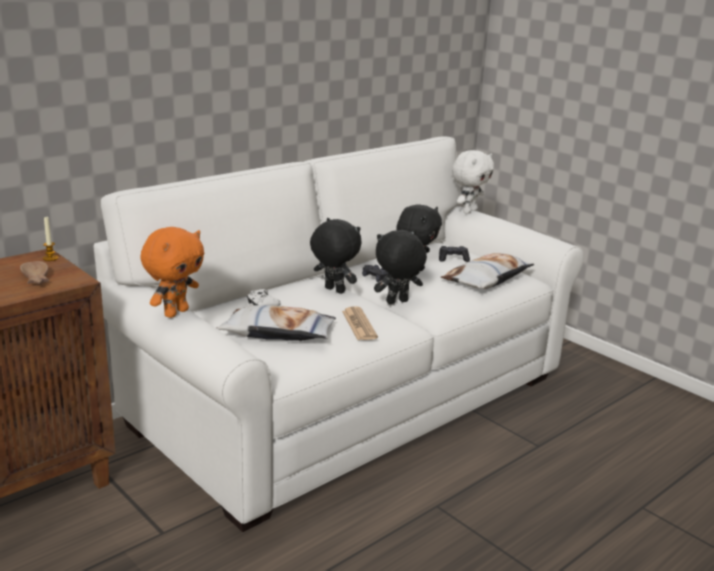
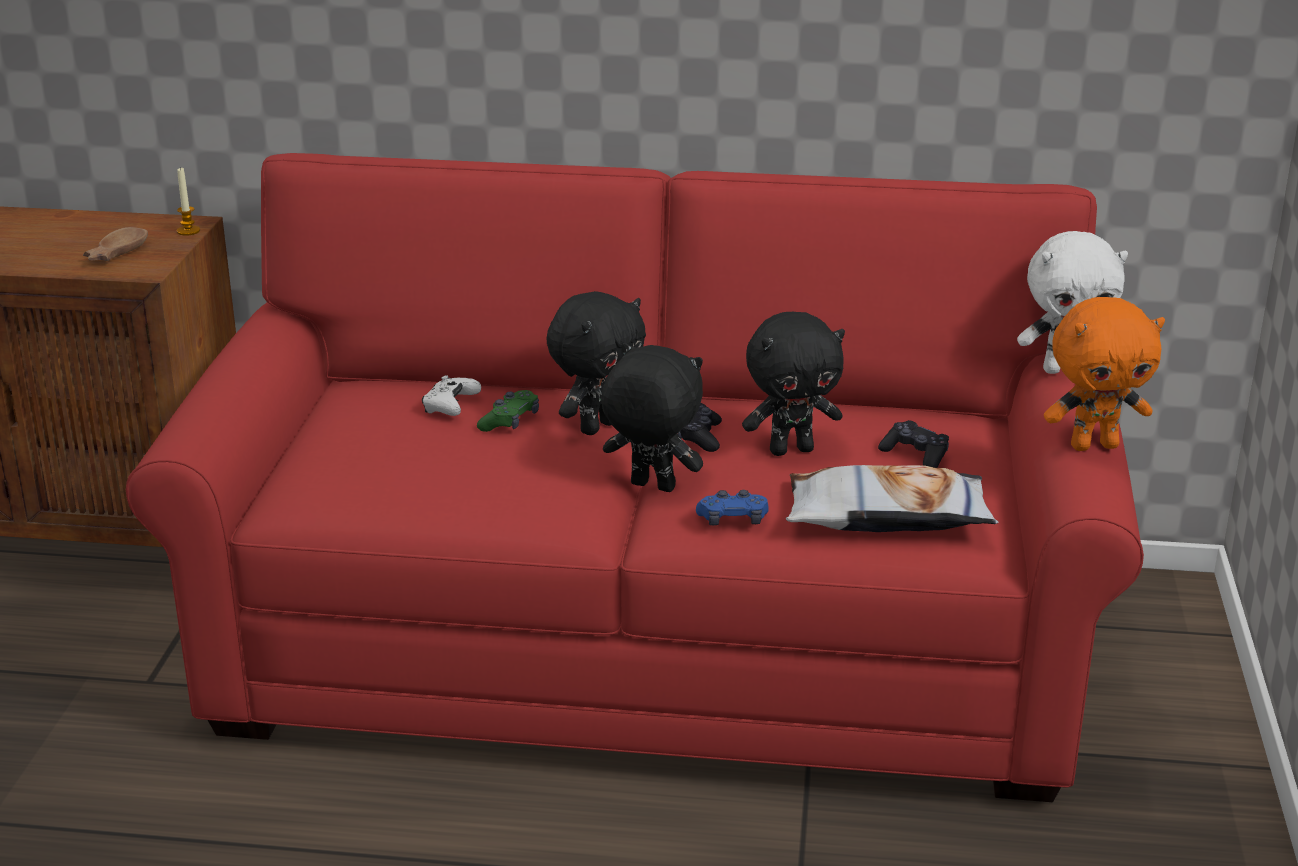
camera: 50 degrees right, 5 degrees up
white sofa [93,136,584,532] -> red sofa [126,153,1144,802]
orange plush toy [140,227,204,318] -> orange plush toy moved to [1044,297,1165,451]
pillow [217,305,336,341] -> none
black plush toy [310,218,361,294] -> black plush toy turned 45 degrees clockwise [546,291,646,435]
newspaper [342,306,378,340] -> none
none -> green game controller [477,390,539,432]
none -> blue game controller [696,490,769,525]

